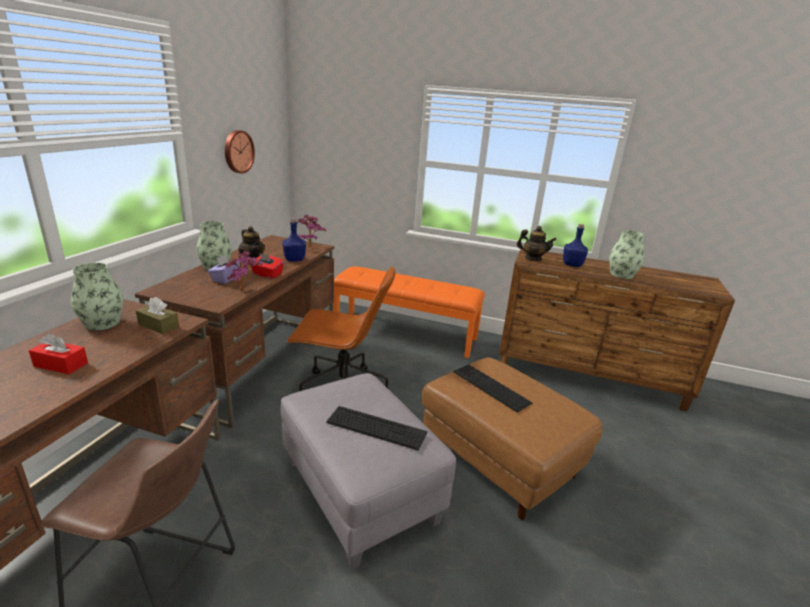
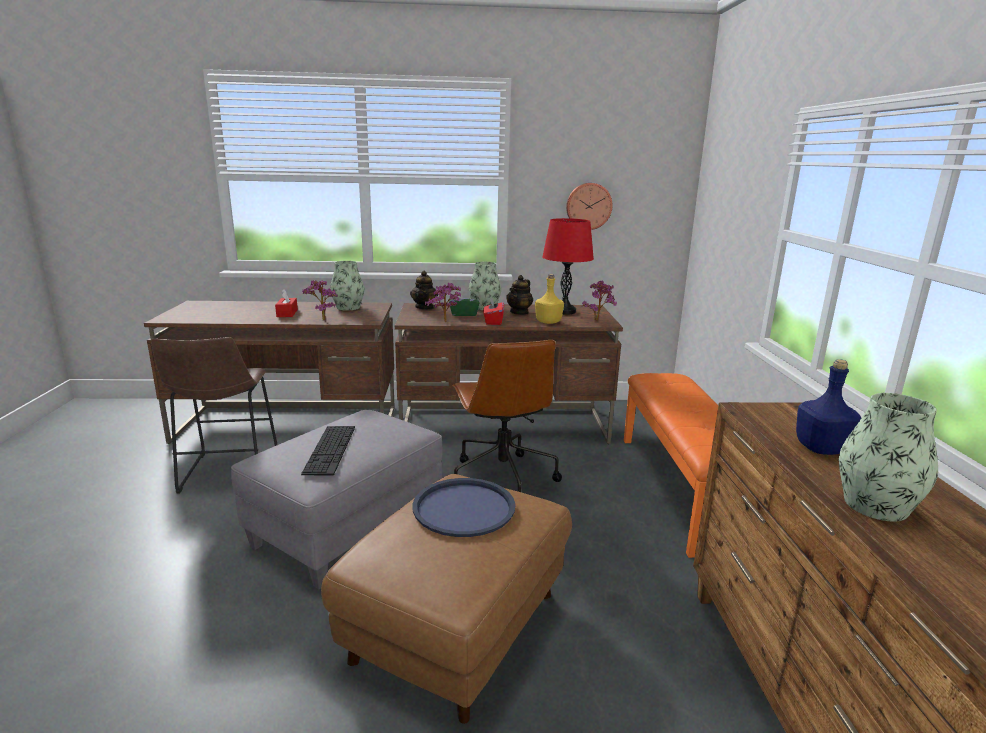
camera: 70 degrees right, 5 degrees down
brown tissue box [136,297,179,334] -> none
purple tissue box [208,255,242,284] -> green tissue box [449,291,480,316]
blue bottle [282,219,306,262] -> yellow bottle [535,274,564,324]
keyboard [454,365,532,412] -> blue tray [412,478,516,537]
teapot [517,226,556,261] -> teapot moved to [410,271,438,310]
none -> potted plant [302,280,338,321]
none -> red table lamp [542,218,594,315]

